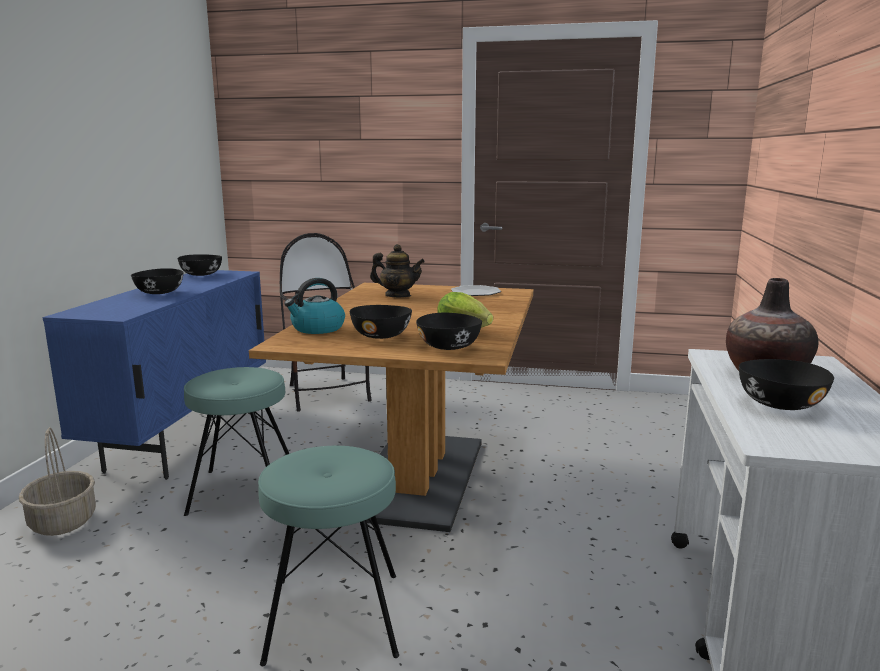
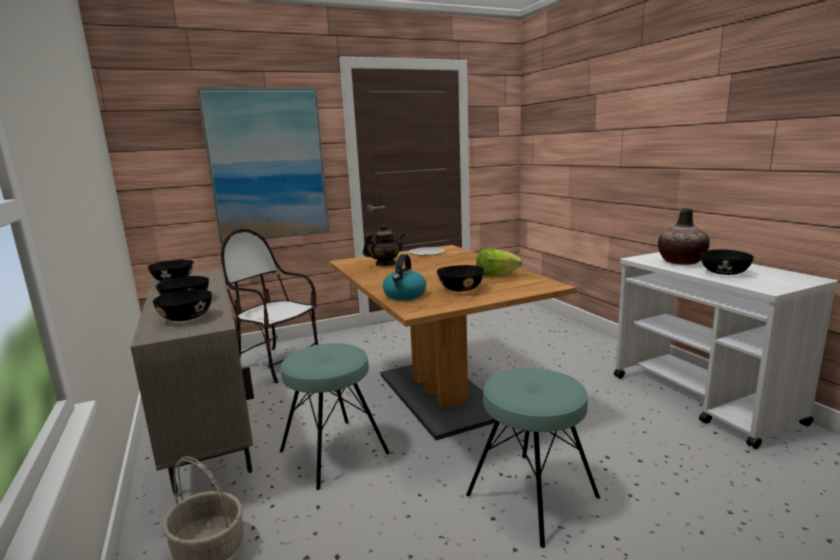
camera: 35 degrees left, 0 degrees up
blue cabinet [43,270,266,480] -> beige cabinet [130,269,254,494]
black bowl [416,313,482,350] -> black bowl moved to [153,289,212,321]
none -> picture [197,87,330,244]

